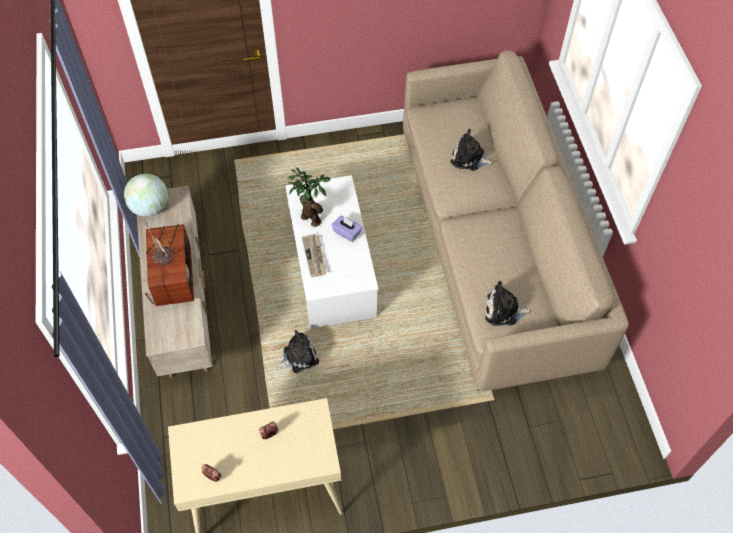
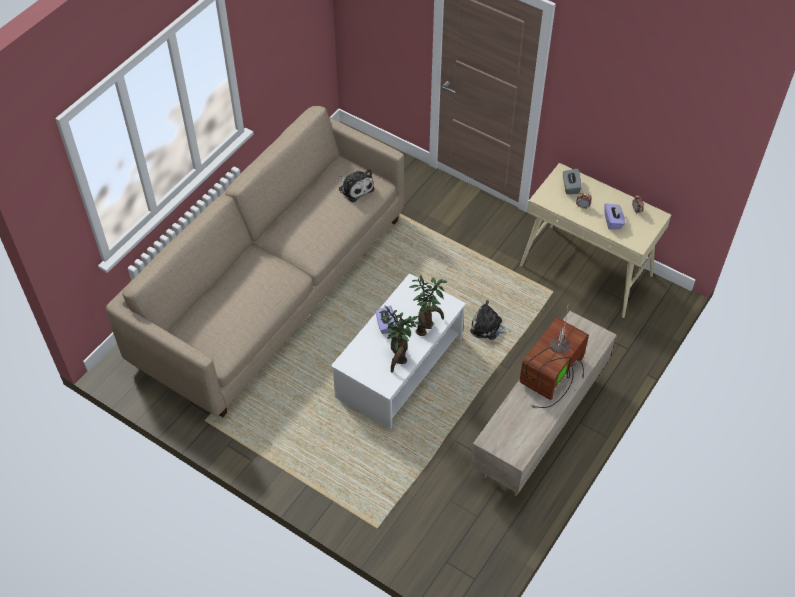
camera: 135 degrees left, 5 degrees down
globe [124,174,168,217] -> none
newspaper [302,234,326,277] -> potted plant [409,274,447,336]
plush toy [451,129,495,171] -> none
none -> grey tissue box [563,168,582,194]
none -> purple tissue box [604,204,625,230]

